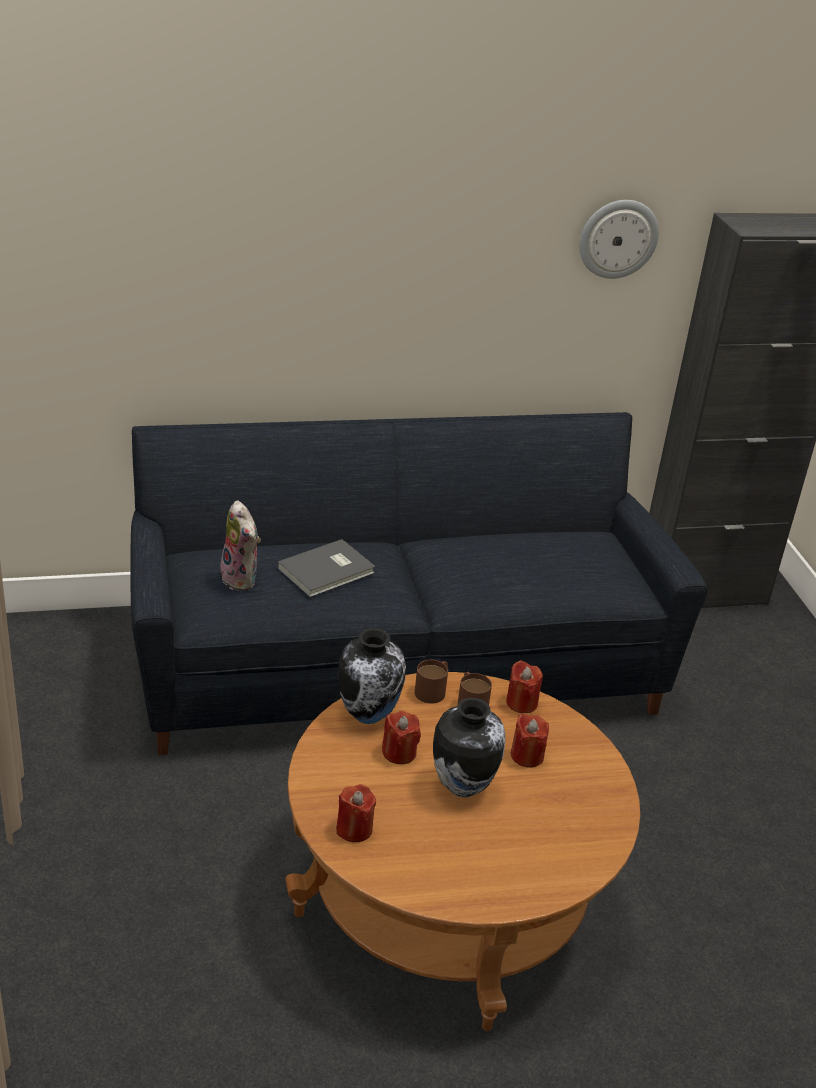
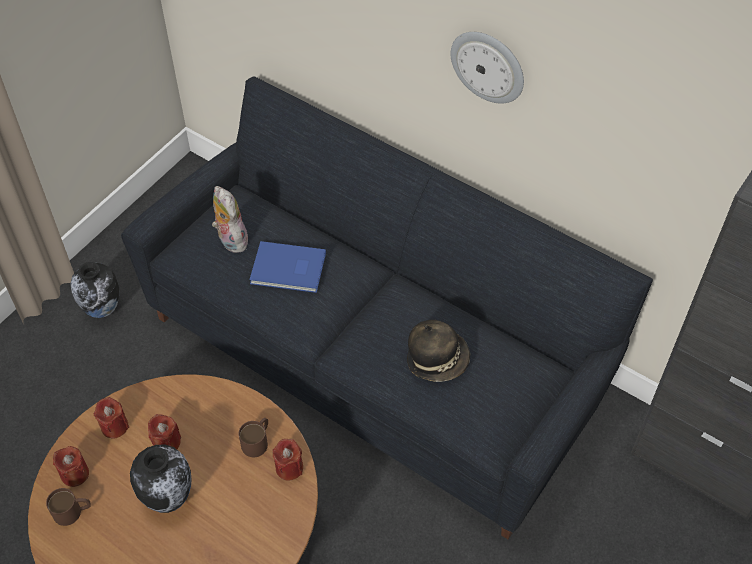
camera: 50 degrees right, 20 degrees up
plush toy [218,500,261,591] -> plush toy turned 135 degrees clockwise [212,186,250,253]
grey book [277,539,375,597] -> blue book [249,241,326,293]
vase [338,628,406,724] -> vase moved to [70,262,119,318]
brown mug [415,660,448,704] -> brown mug moved to [46,488,91,526]
red candle [511,714,549,768] -> red candle moved to [93,397,129,439]
wall clock [579,200,659,279] -> wall clock moved to [451,32,524,104]
none -> hat [407,320,470,382]

